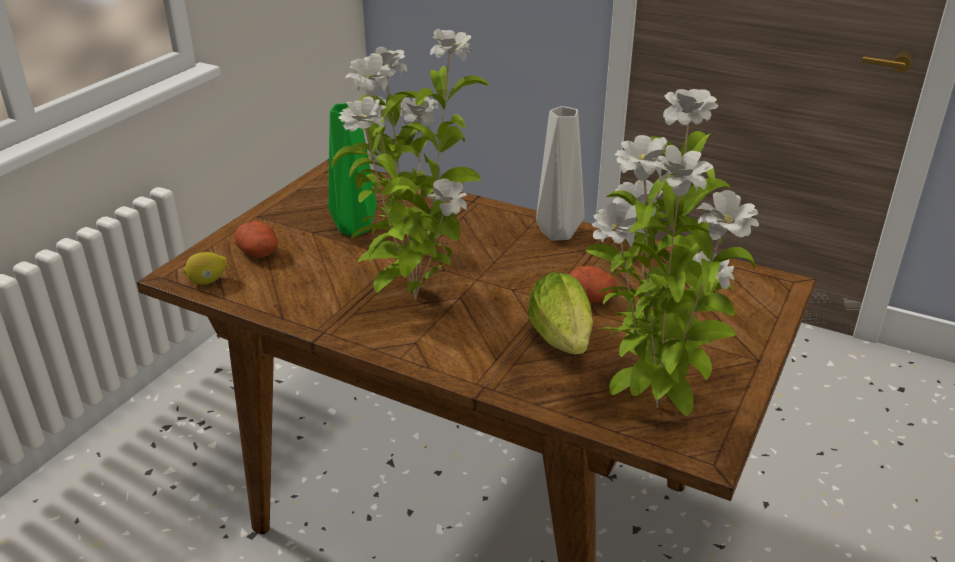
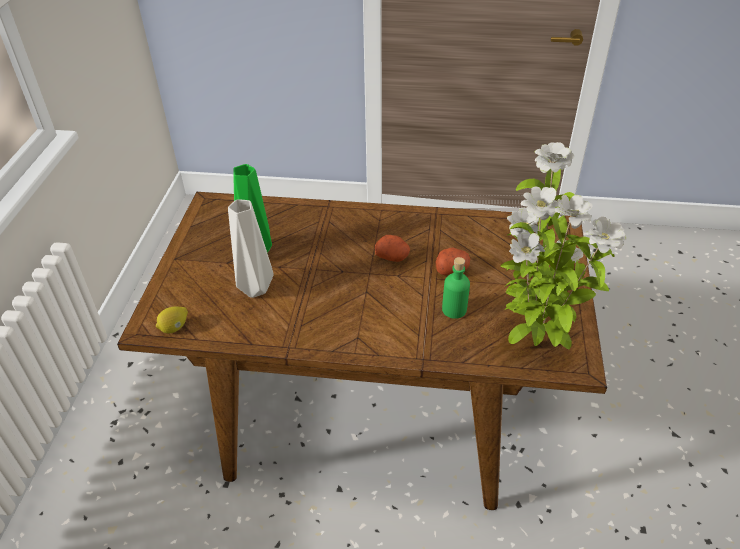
camera: 20 degrees left, 10 degrees up
potato [234,221,278,258] -> potato moved to [375,235,410,262]
potted plant [332,29,490,300] -> none
lettuce [528,272,593,354] -> green bottle [442,257,470,319]
grey vase [536,106,584,241] -> grey vase moved to [228,199,273,298]

